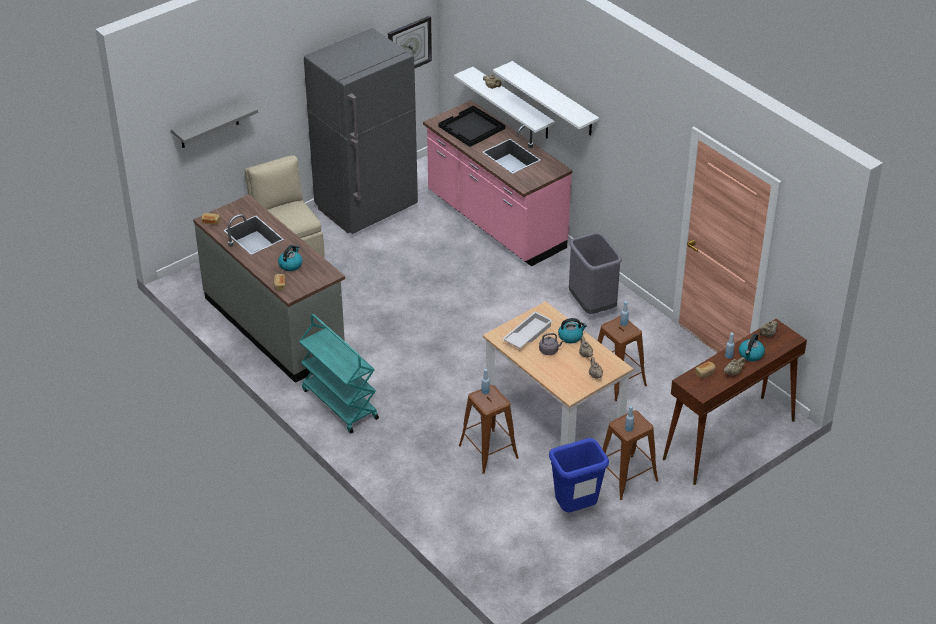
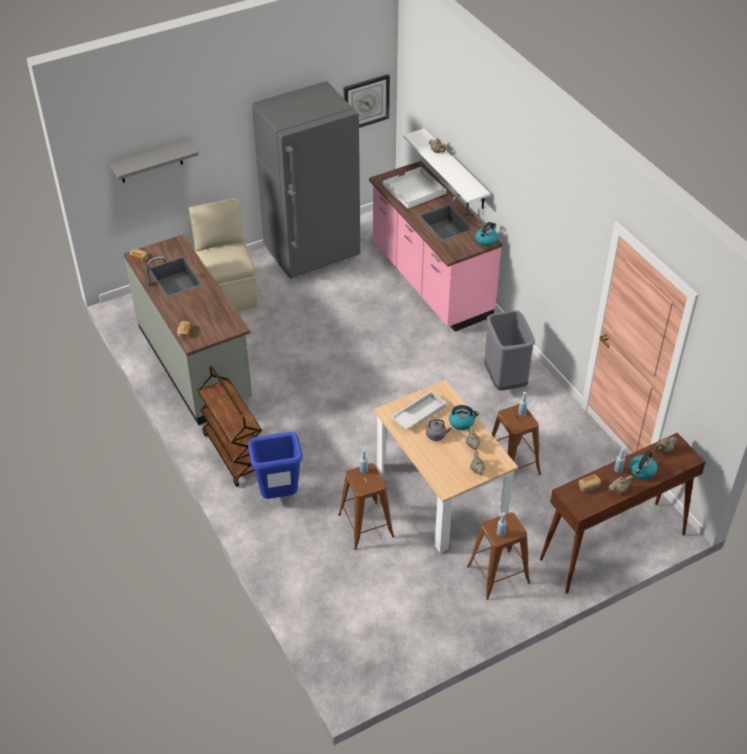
camera: 10 degrees right, 5 degrees up
kettle [278,245,302,271] -> kettle moved to [475,222,498,246]
turquoise cart [299,314,379,434] -> brown cart [197,366,262,487]
black tray [439,105,505,147] -> white tray [383,167,447,209]
white shelf [493,61,599,136] -> none
blue trash can [549,438,609,512] -> blue trash can moved to [248,432,302,499]

